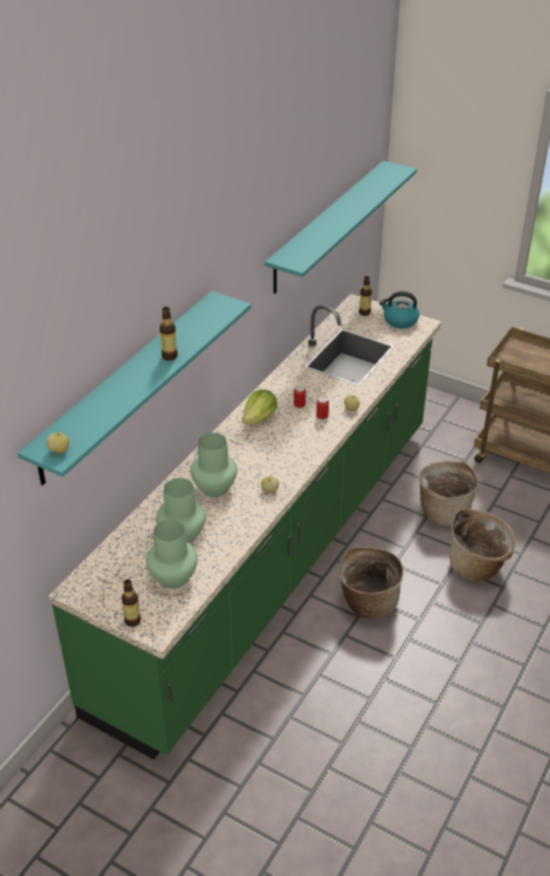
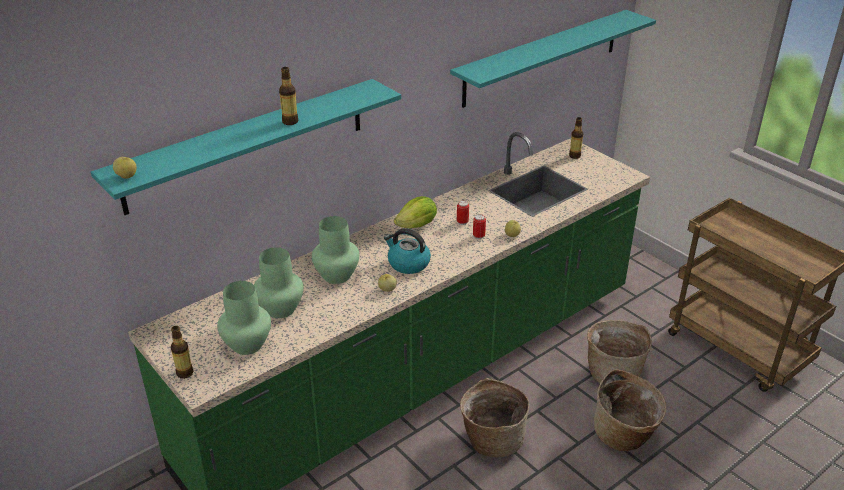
camera: 20 degrees right, 5 degrees down
kettle [379,291,419,329] -> kettle moved to [384,228,431,274]

